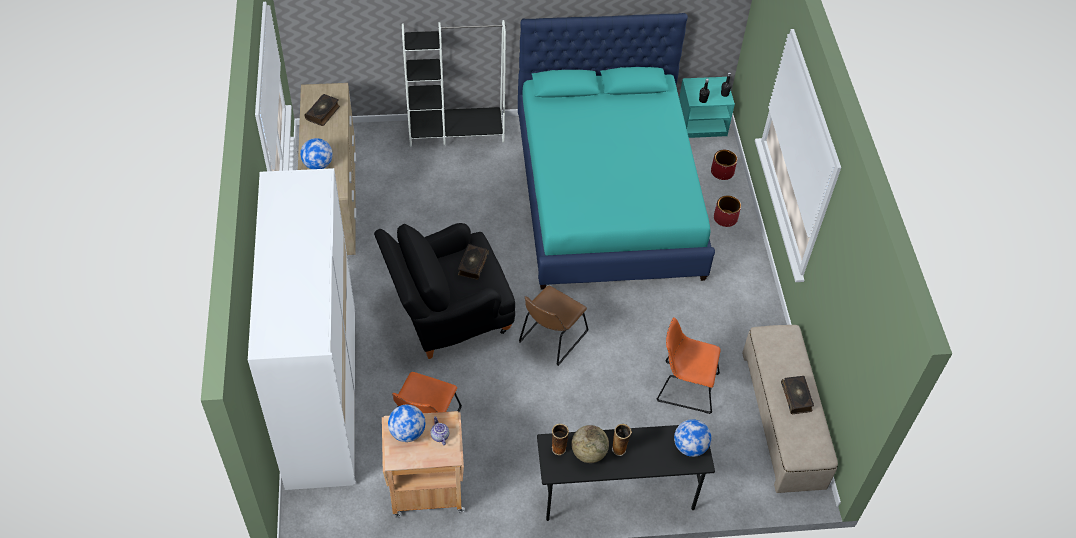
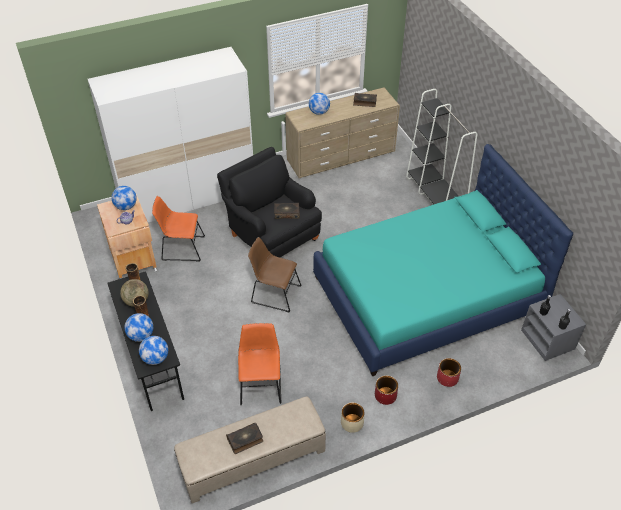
camera: 75 degrees right, 5 degrees down
turquoise nightstand [679,77,735,138] -> grey nightstand [521,294,586,361]
red planter [711,150,737,180] -> red planter moved to [375,376,398,405]
none -> globe [124,313,153,342]
none -> beige planter [341,403,365,433]

